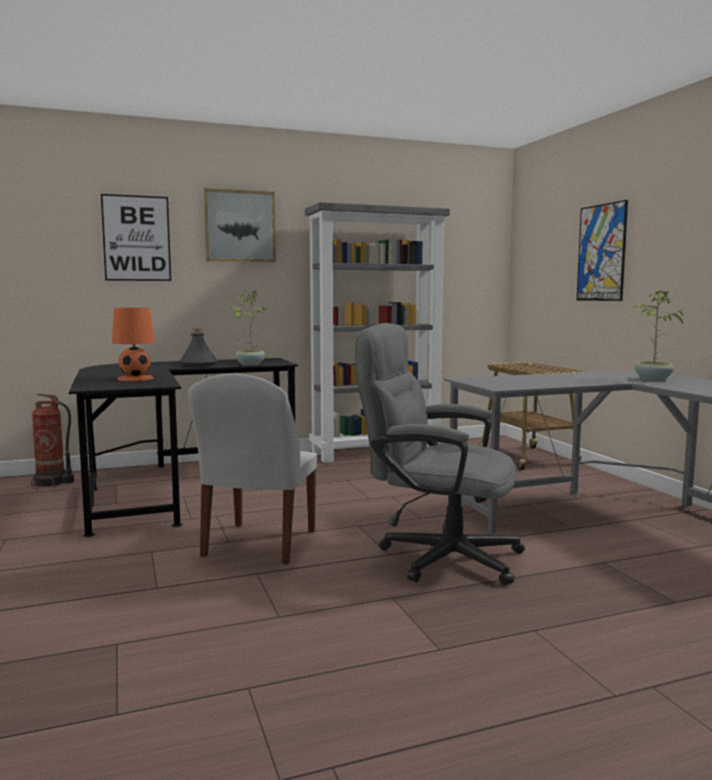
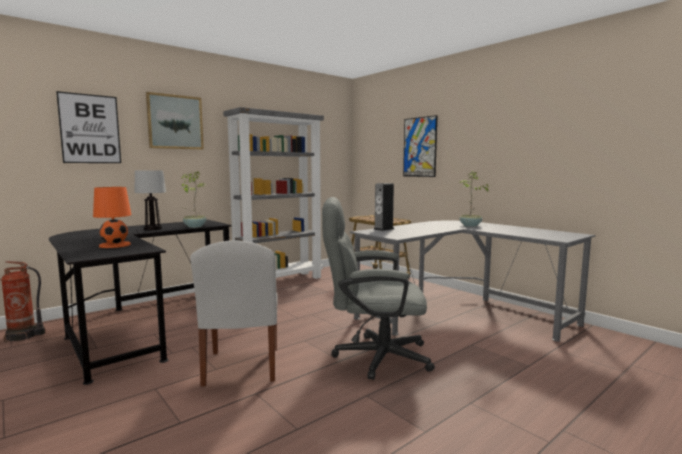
camera: 20 degrees left, 0 degrees up
grey bottle [179,328,218,367] -> table lamp [134,170,166,230]
none -> speaker [373,183,394,231]

